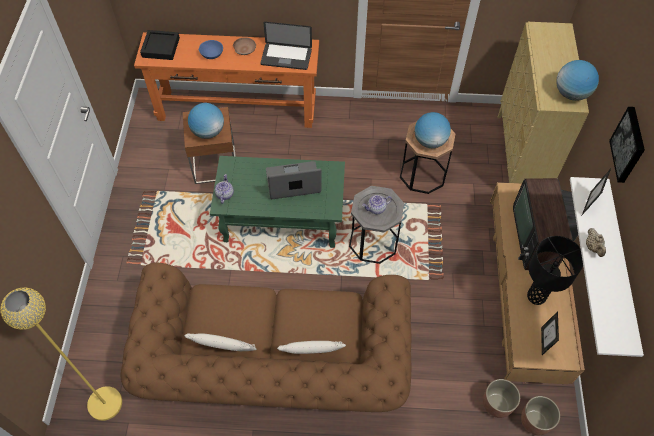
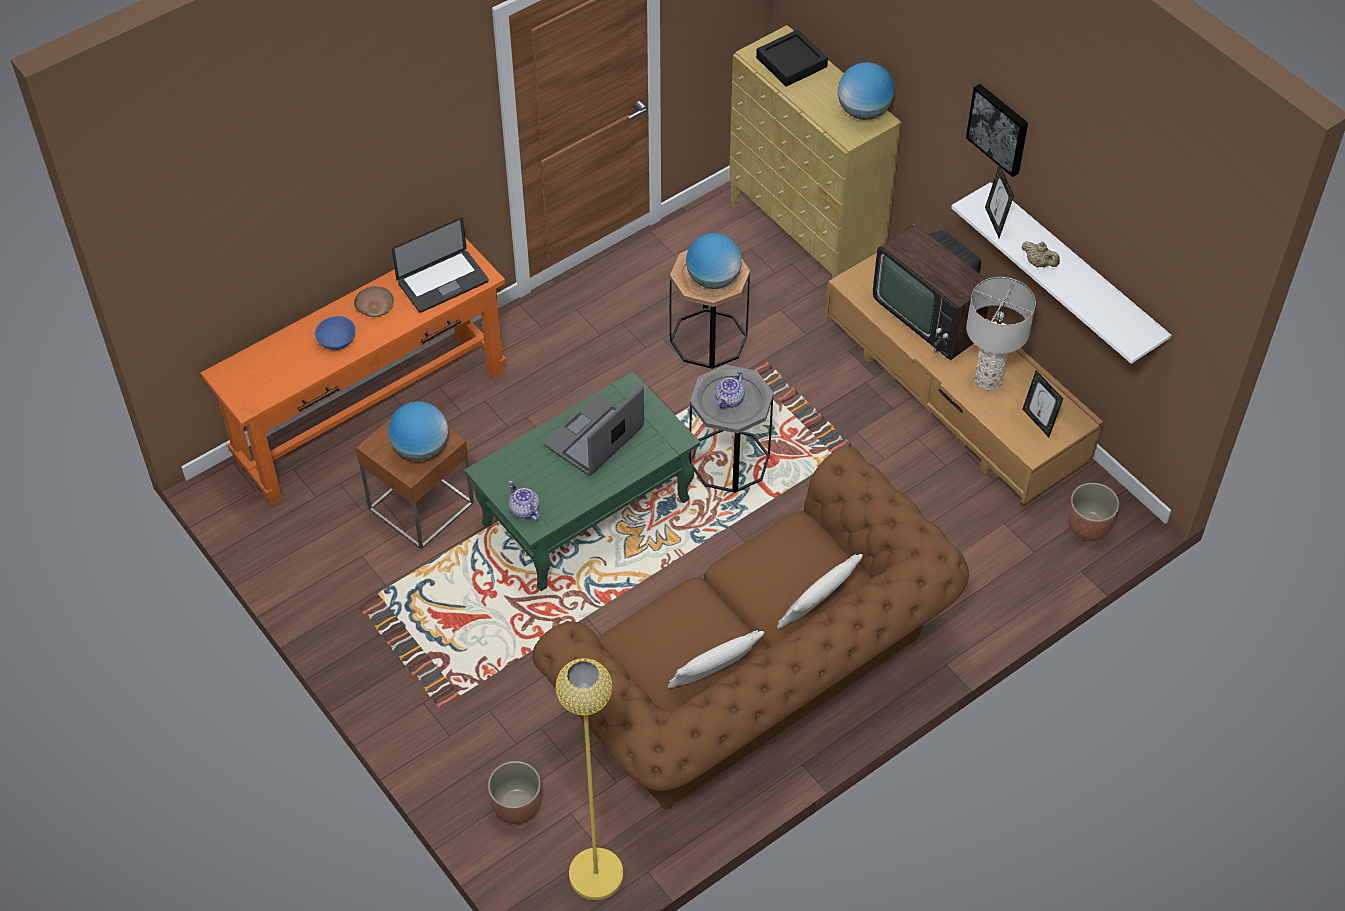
camera: 40 degrees left, 5 degrees down
black tray [140,30,180,60] -> black tray moved to [756,30,828,87]
planter [483,379,520,418] -> planter moved to [488,761,541,824]
black table lamp [527,236,583,305] -> white table lamp [966,277,1036,391]

